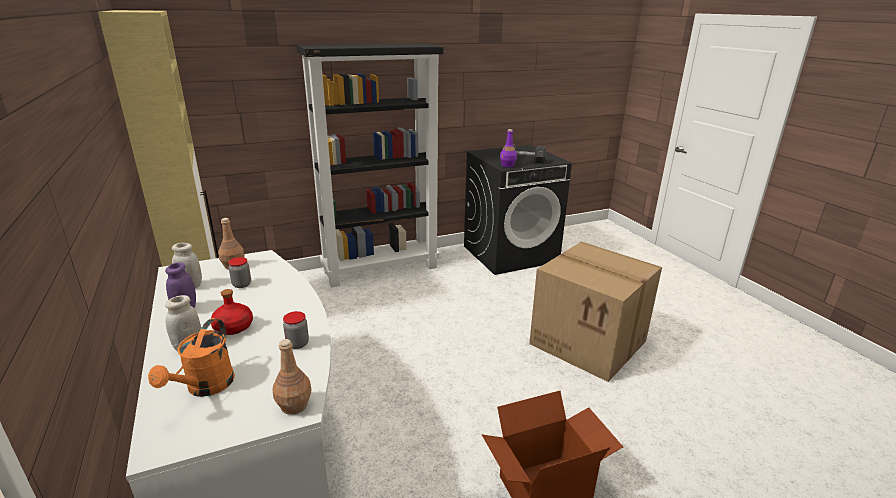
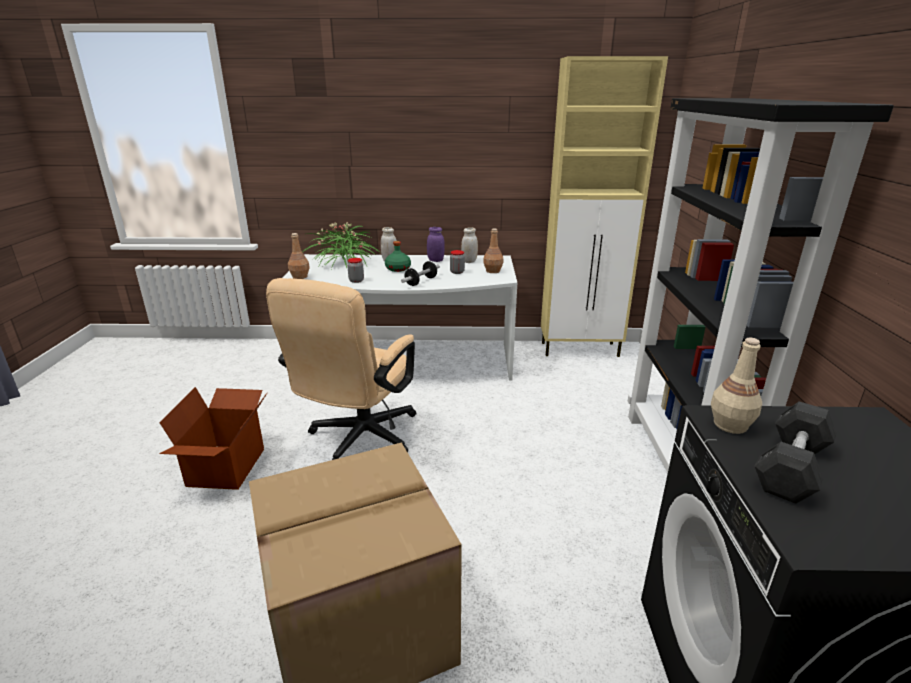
camera: 115 degrees right, 0 degrees up
orange watering can [148,318,235,397] -> potted plant [302,222,381,269]
red bottle [211,289,253,335] -> green bottle [385,241,411,272]
purple bottle [500,129,517,167] -> beige bottle [711,337,762,434]
none -> beige office chair [266,278,416,460]
none -> dumbbell [401,261,440,286]

